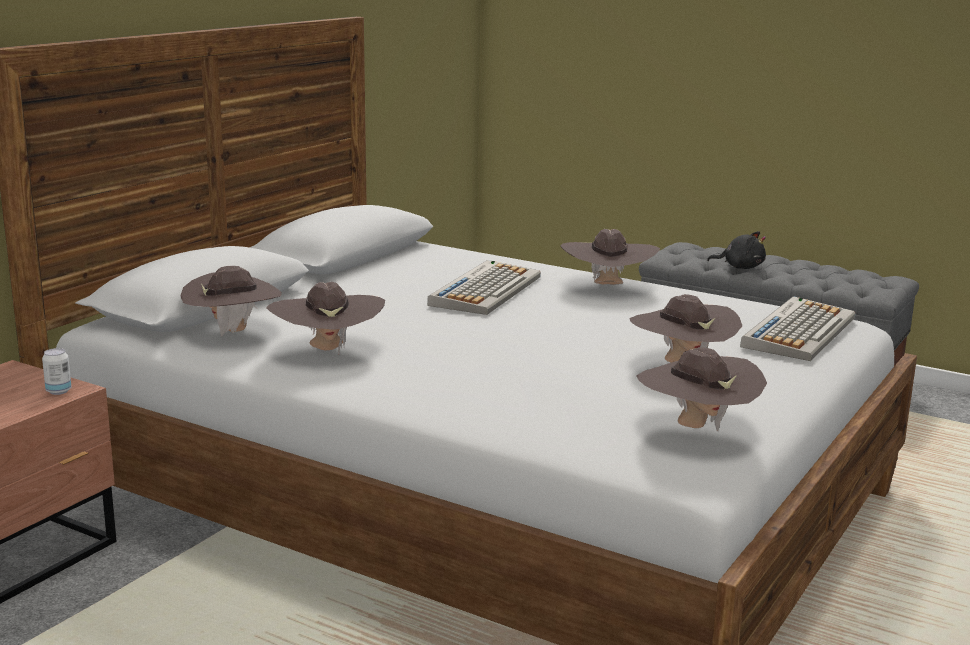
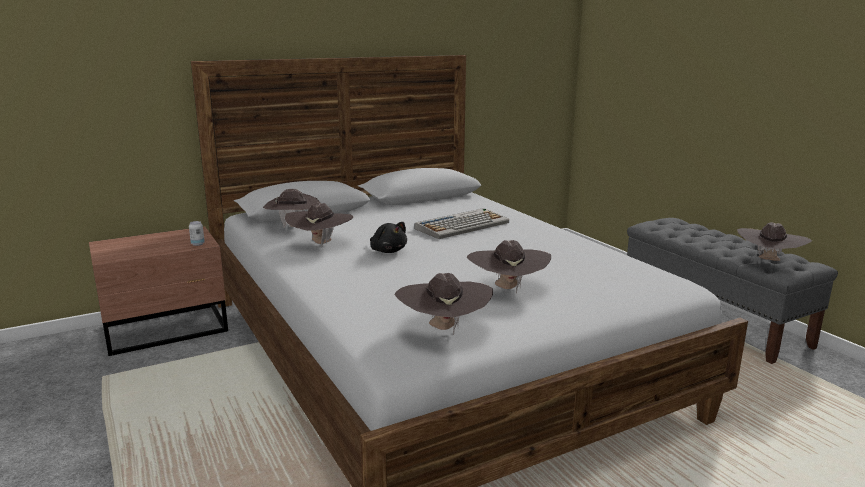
camera: 30 degrees right, 0 degrees up
brown hat [561,229,660,285] -> brown hat moved to [737,222,812,261]
black plush toy [707,231,766,269] -> black plush toy moved to [370,222,407,253]
keyboard [740,296,856,361] -> none

